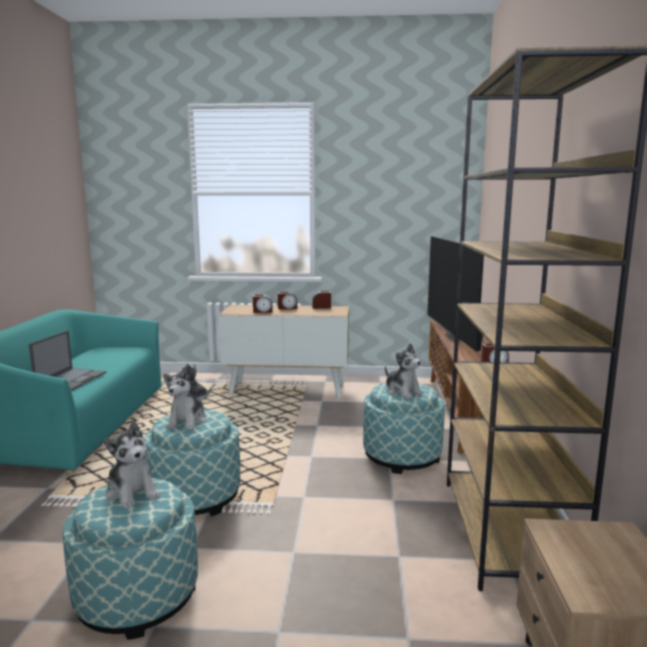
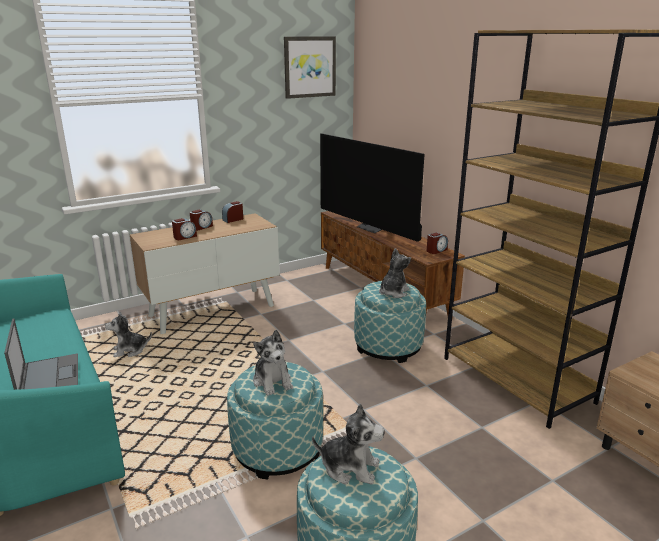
camera: 35 degrees left, 10 degrees up
plush toy [385,343,424,399] -> plush toy turned 75 degrees counterclockwise [379,248,411,298]
none -> picture [284,36,336,99]

